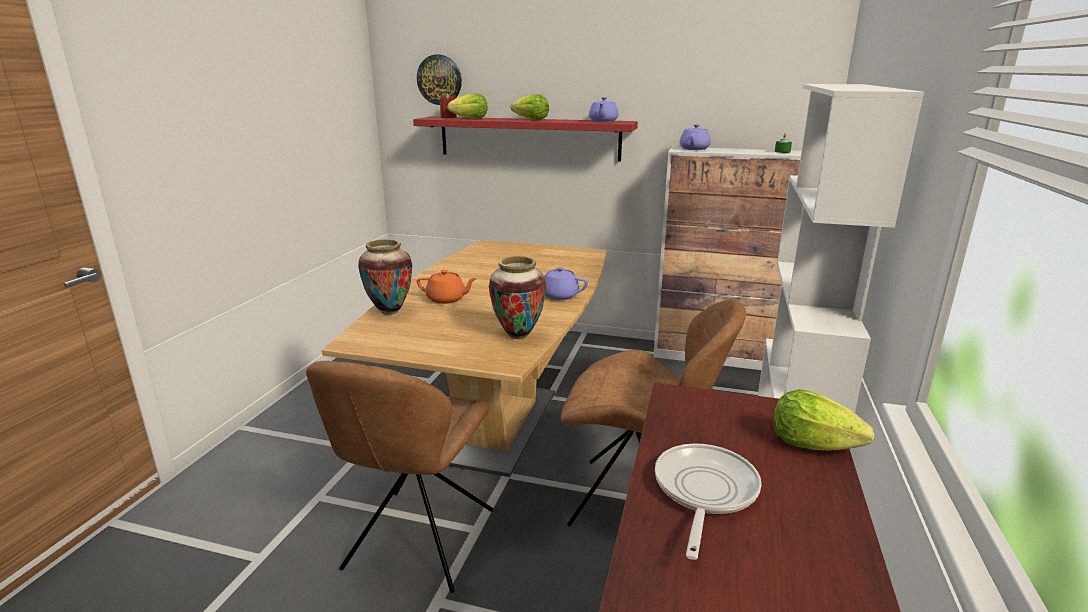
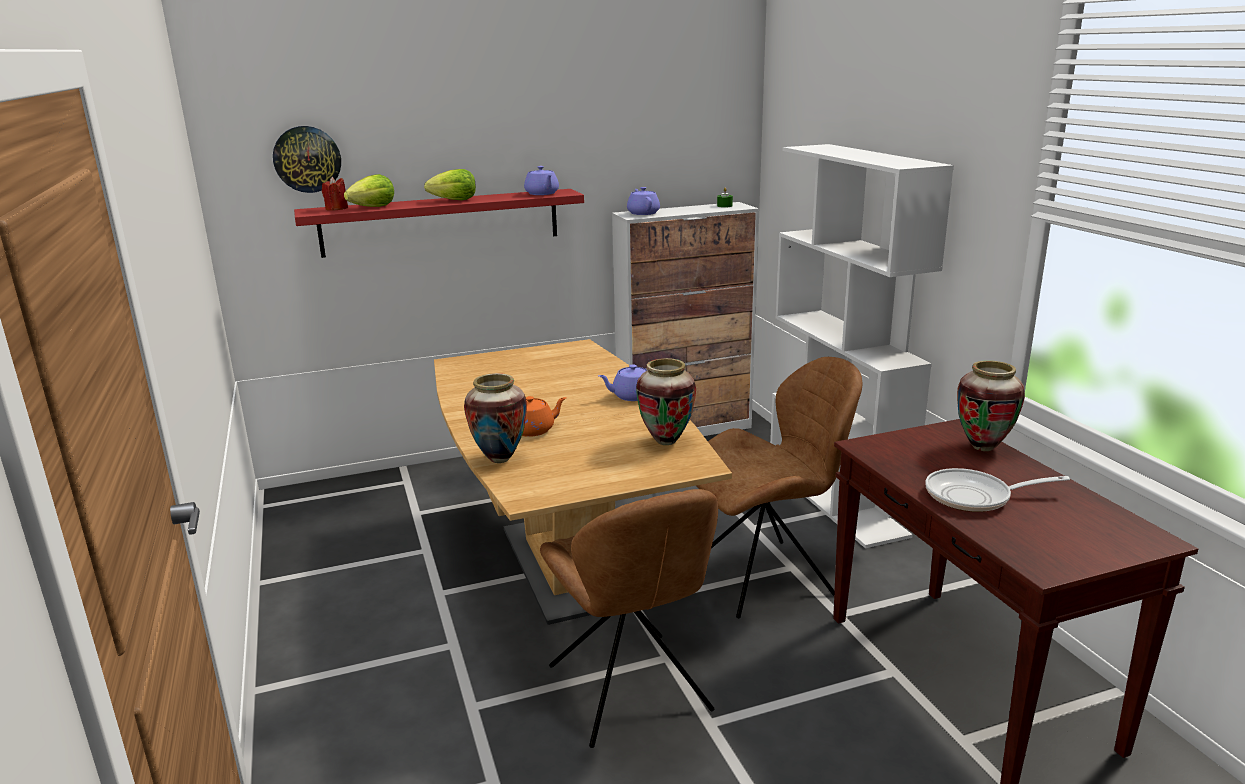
camera: 35 degrees left, 0 degrees up
frying pan [655,443,762,560] -> frying pan turned 75 degrees counterclockwise [925,468,1070,512]
lettuce [773,389,874,451] -> vase [957,361,1025,451]

